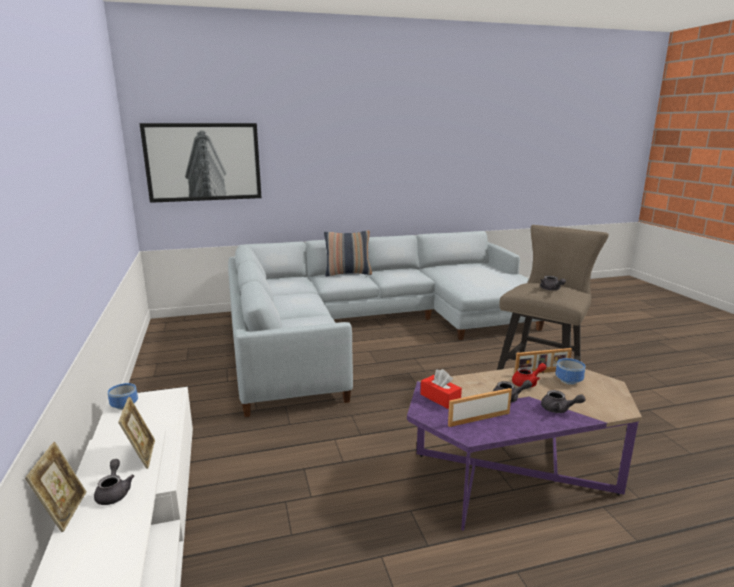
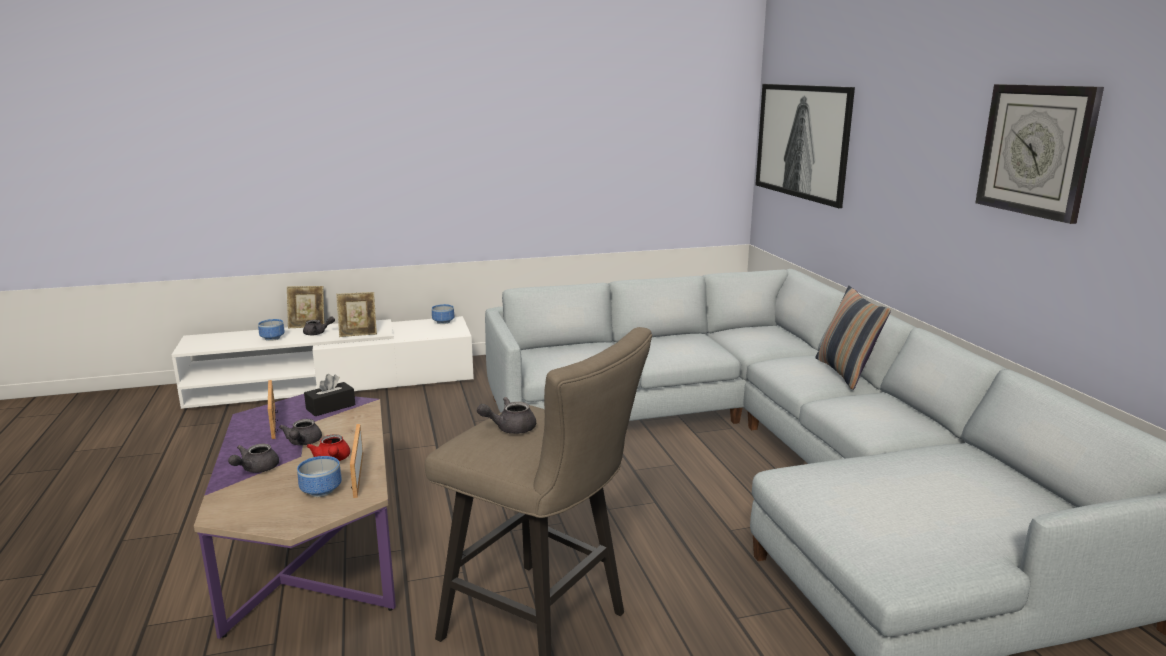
camera: 90 degrees right, 0 degrees up
red tissue box [420,369,462,409] -> black tissue box [304,374,355,416]
none -> bowl [258,319,285,341]
none -> wall clock [975,84,1104,224]

